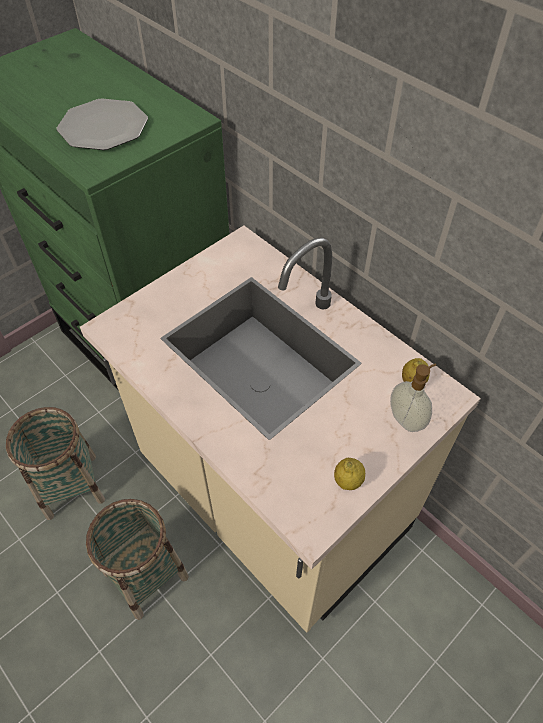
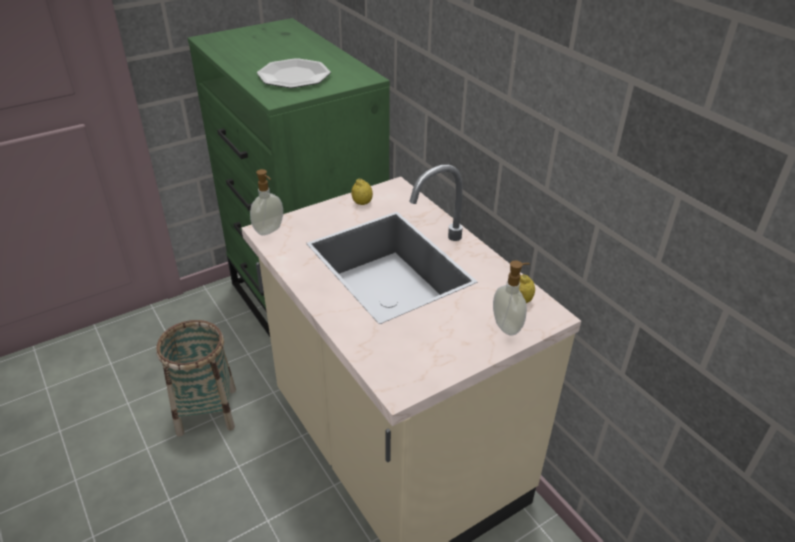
camera: 10 degrees right, 15 degrees down
basket [86,499,189,620] -> none
lemon [334,458,365,490] -> lemon moved to [351,178,373,205]
none -> soap dispenser [250,169,283,235]

